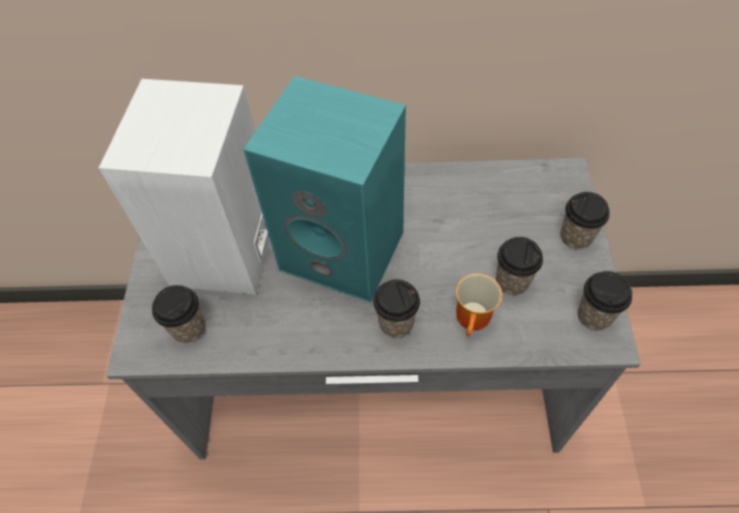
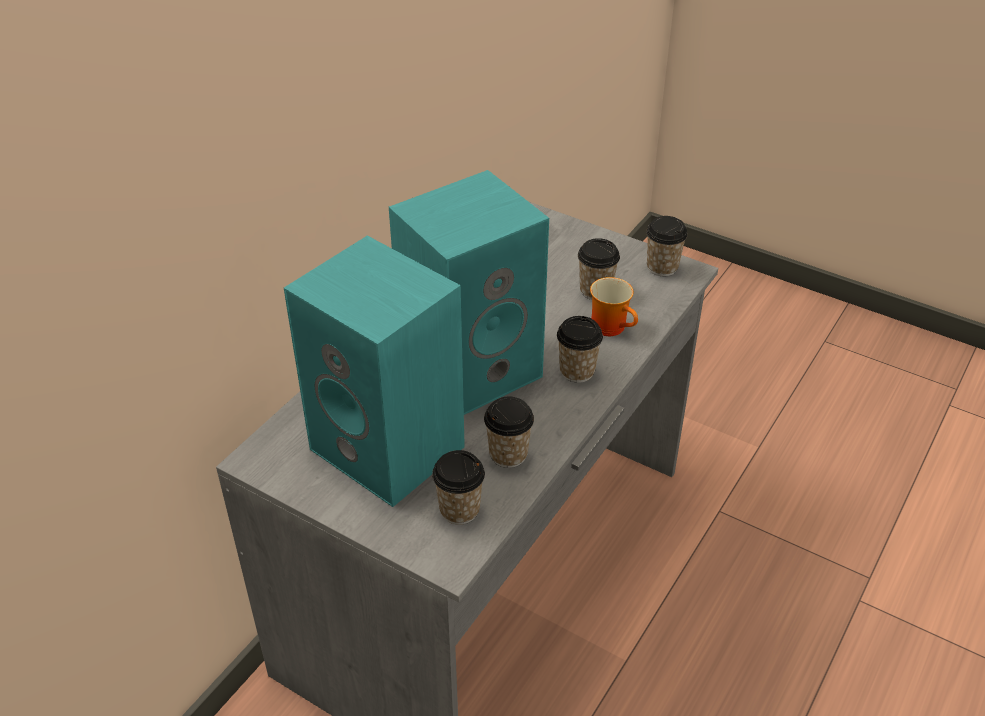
camera: 60 degrees left, 15 degrees down
white speaker [99,79,270,295] -> turquoise speaker [284,236,465,507]
cup [561,192,610,250] -> cup moved to [484,397,534,468]

